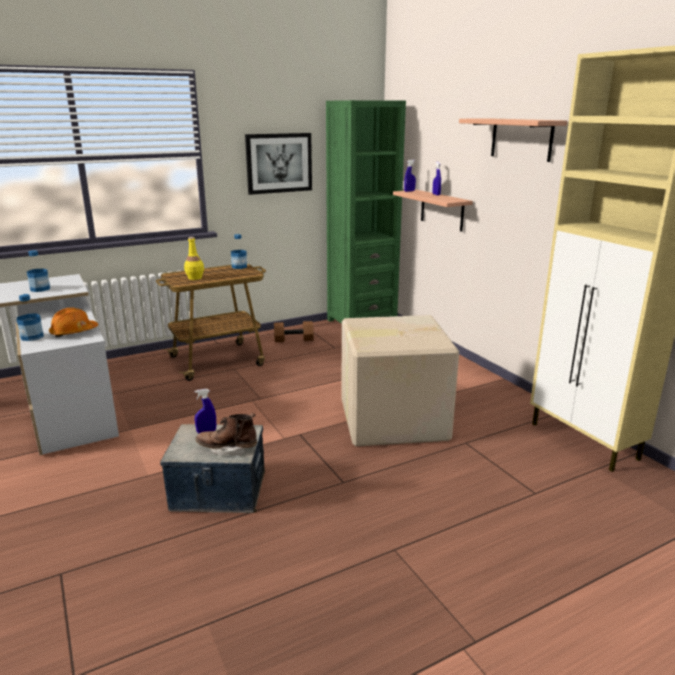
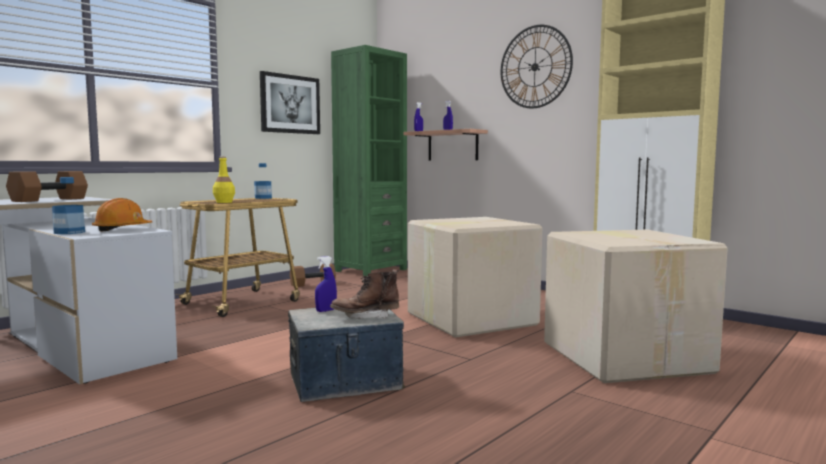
camera: 20 degrees left, 15 degrees down
bottle [27,250,50,292] -> brown dumbbell [6,171,88,202]
shelf [459,118,567,162] -> wall clock [501,25,573,108]
none -> cardboard box [544,229,728,383]

